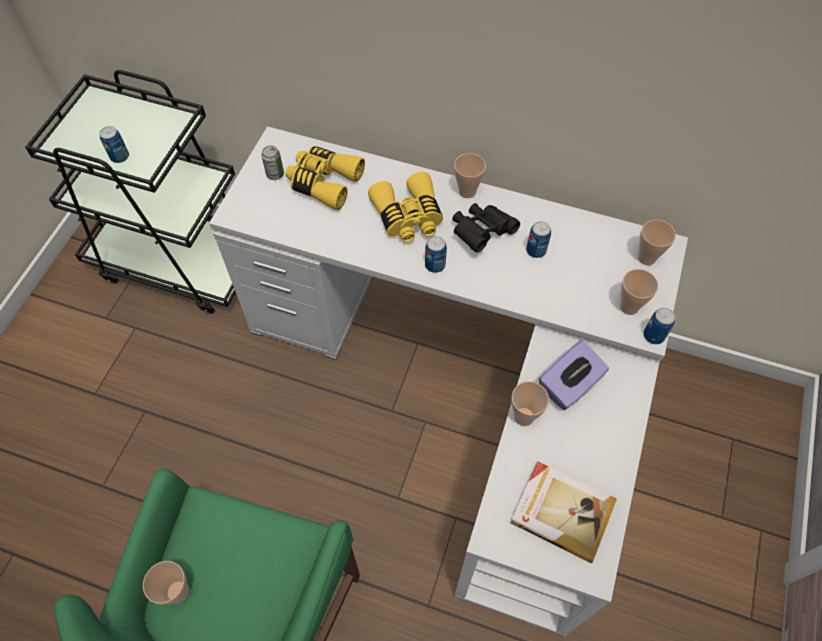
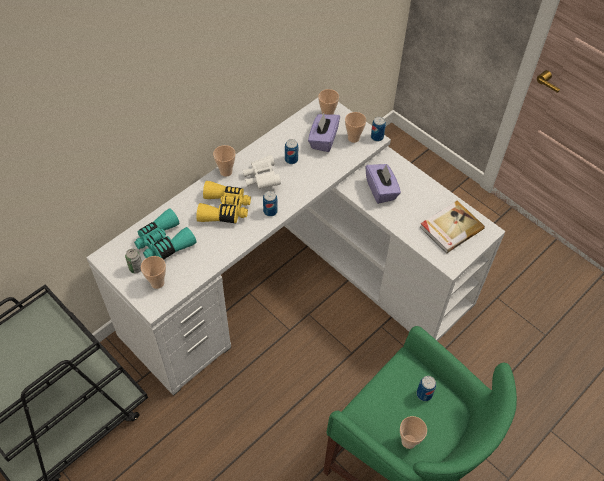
camera: 65 degrees left, 5 degrees down
can [99,126,129,163] -> can moved to [417,376,436,401]
yellow binoculars [285,146,365,211] -> turquoise binoculars [134,208,197,260]
black binoculars [452,203,520,252] -> white binoculars [243,155,281,189]
cup [511,381,549,426] -> cup moved to [141,256,166,289]
none -> purple tissue box [308,113,340,152]

